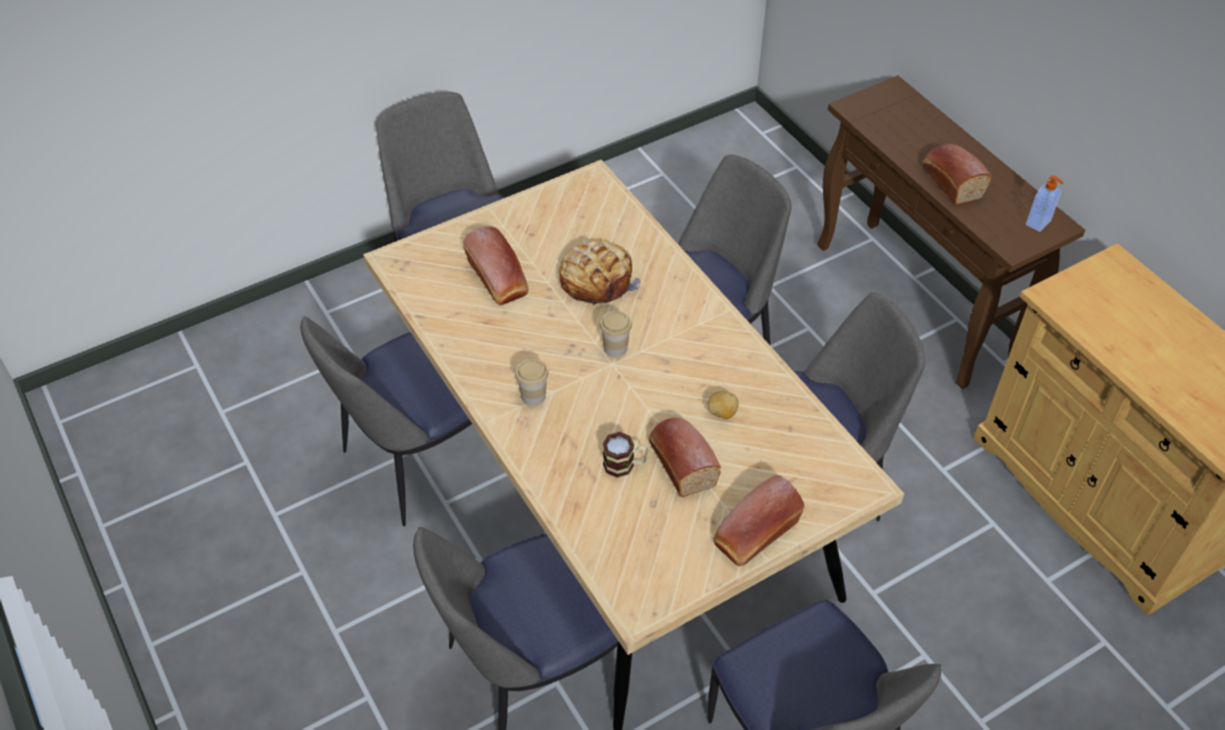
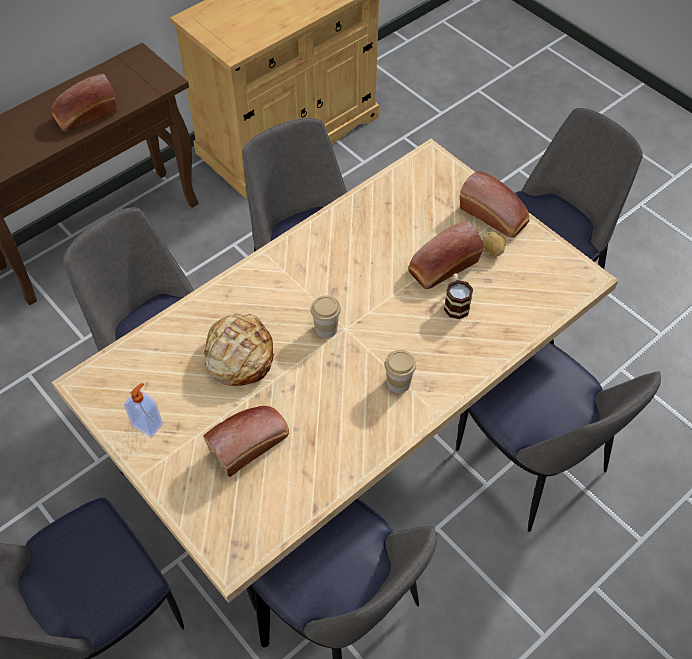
camera: 100 degrees left, 5 degrees up
potato [707,391,739,419] -> potato moved to [482,231,506,256]
soap dispenser [1026,175,1063,232] -> soap dispenser moved to [124,383,163,437]

